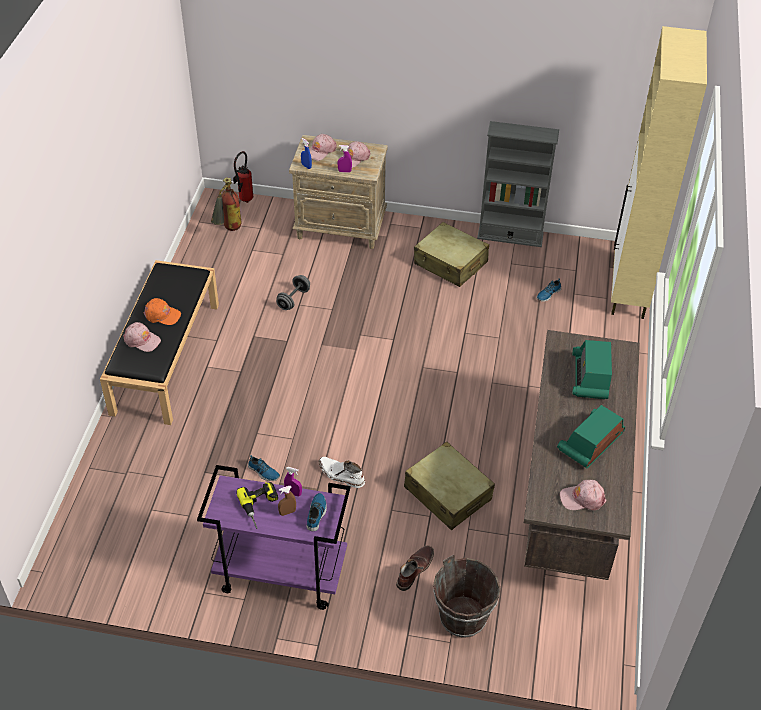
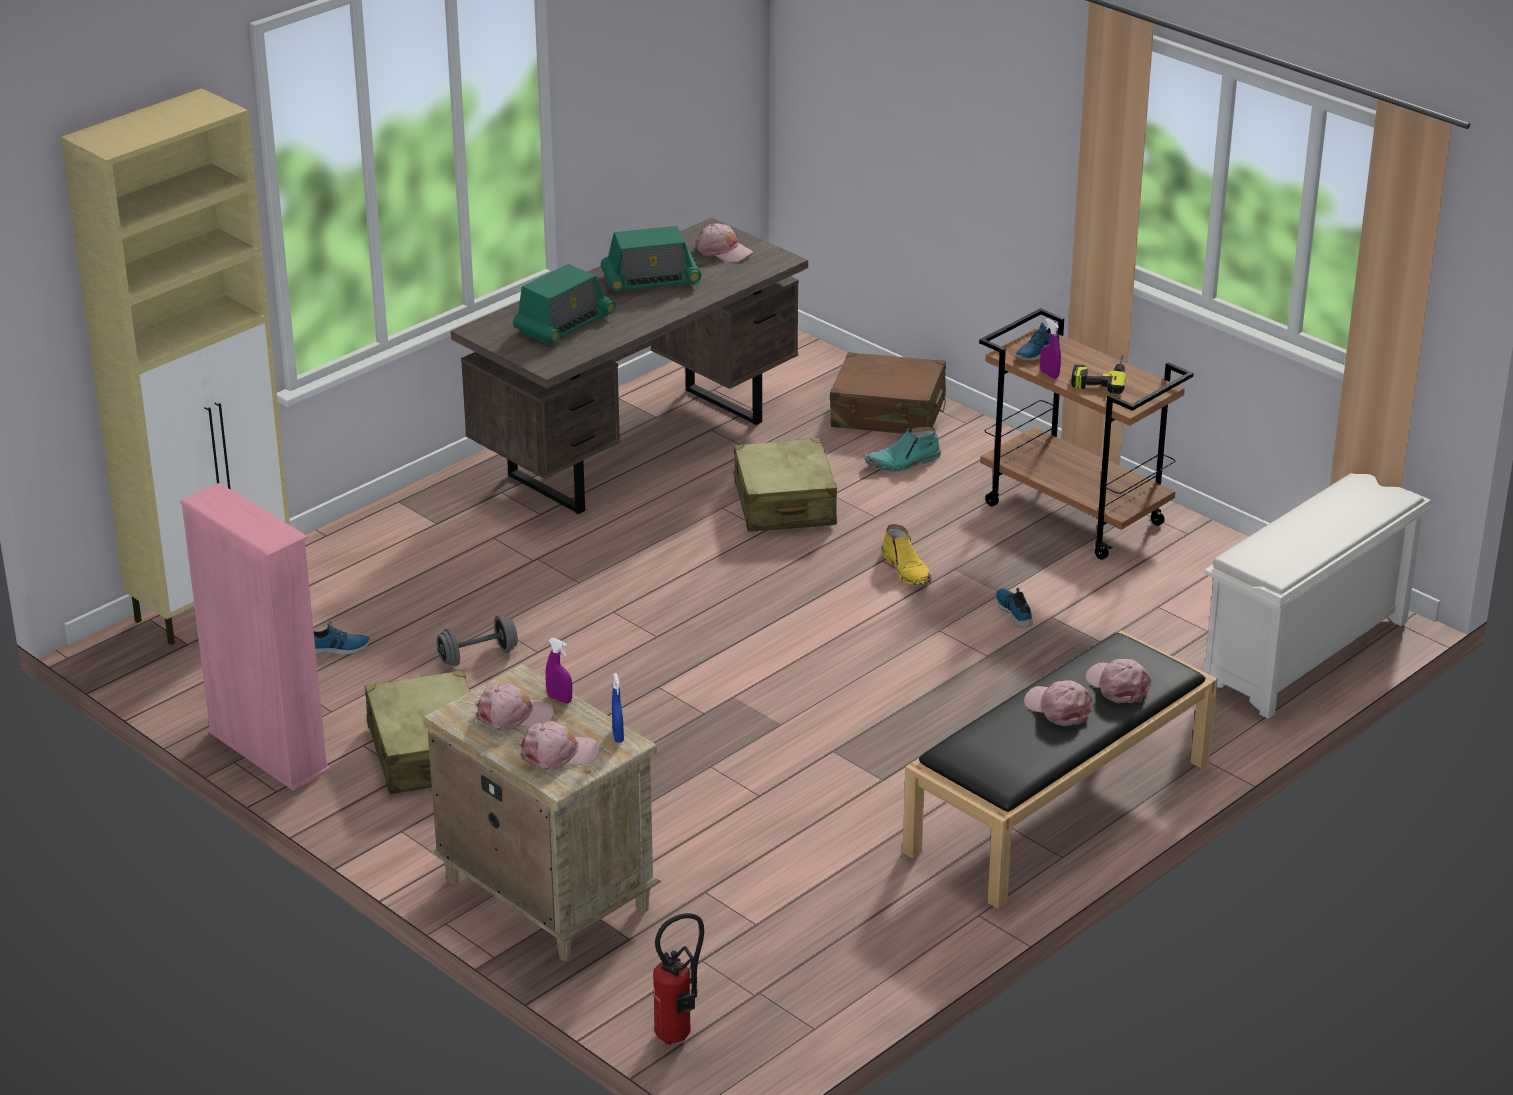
camera: 145 degrees left, 15 degrees down
orange cap [143,298,181,325] -> pink cap [1024,680,1092,726]
purple cart [197,465,351,610] -> brown cart [979,308,1194,560]
fire extinguisher [211,177,241,231] -> none
grey dumbbell [276,275,310,310] -> grey dumbbell moved to [437,615,518,666]
brown spray bottle [278,486,296,516] -> none
white boot [319,457,365,488] -> yellow boot [882,524,932,585]
brown boot [396,546,434,591] -> turquoise boot [865,427,941,472]
brown bucket [433,555,501,638] -> brown suitcase [830,352,946,434]
grey bookcase [477,121,559,247] -> pink bookcase [180,483,331,791]
none -> white shoe rack [1203,473,1431,719]

